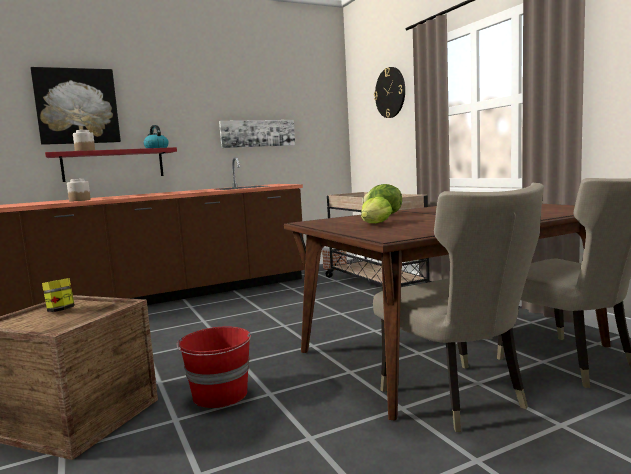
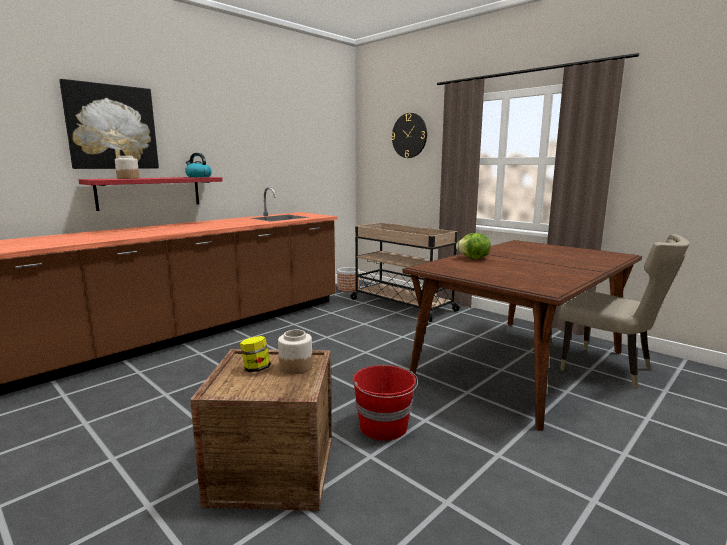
camera: 20 degrees left, 5 degrees up
jar [67,179,91,201] -> jar moved to [278,330,313,374]
picture [219,120,295,148] -> none
lettuce [361,196,393,223] -> none
beige chair [373,183,544,432] -> none

